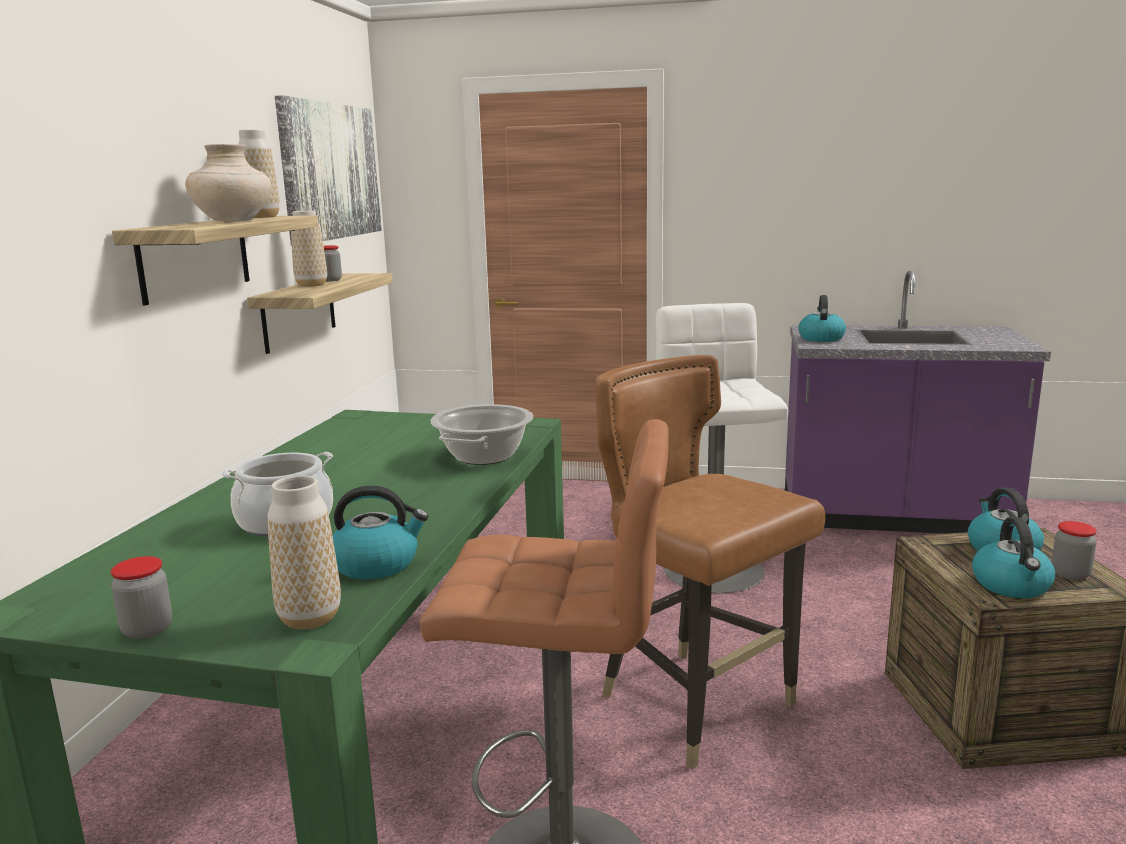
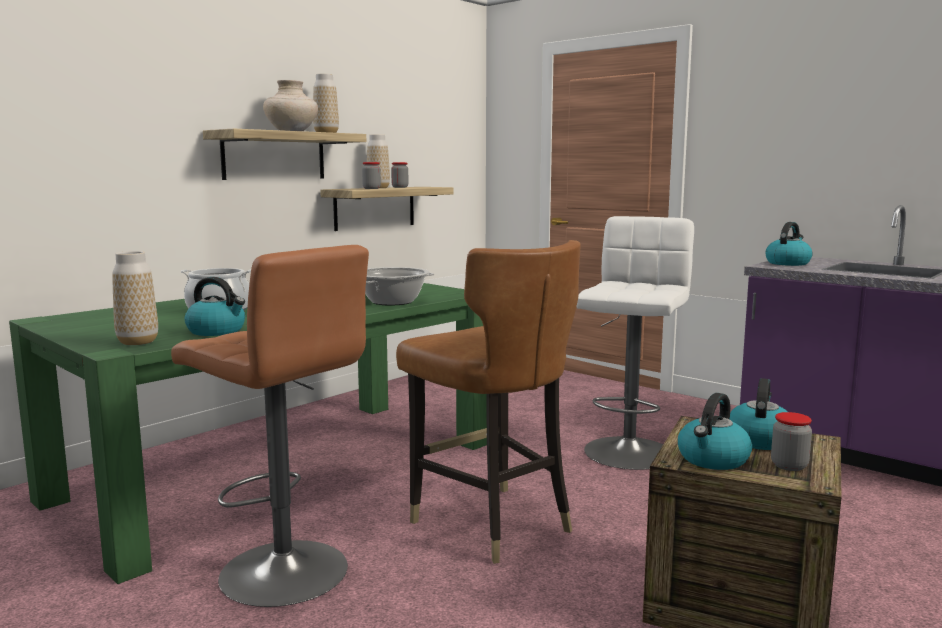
camera: 30 degrees right, 5 degrees down
jar [111,556,172,639] -> jar moved to [362,162,381,189]
picture [275,95,382,246] -> none
brown chair [595,355,825,769] -> brown chair turned 150 degrees clockwise [396,240,581,564]

